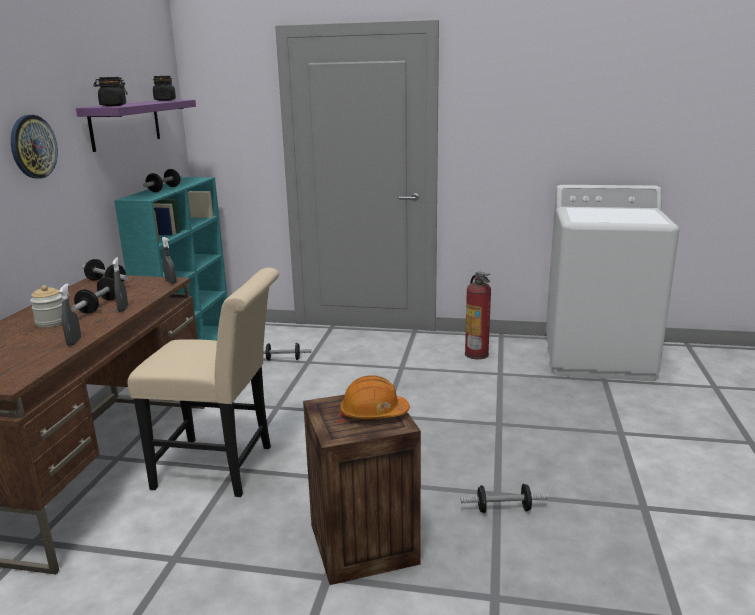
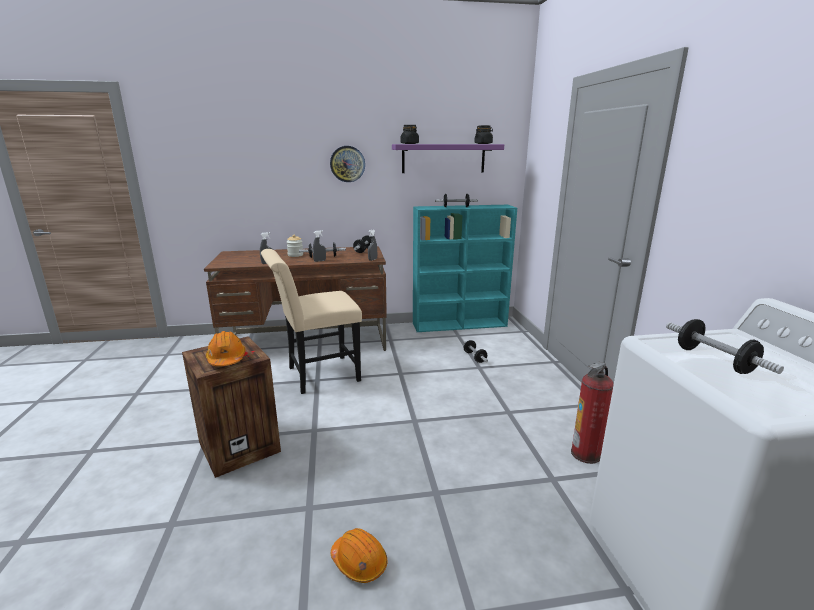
camera: 70 degrees right, 0 degrees up
beige chair [127,268,279,497] -> beige chair turned 75 degrees clockwise [261,249,362,394]
dumbbell [461,484,548,513] -> dumbbell moved to [666,319,784,374]
none -> orange hard hat [331,528,388,583]

